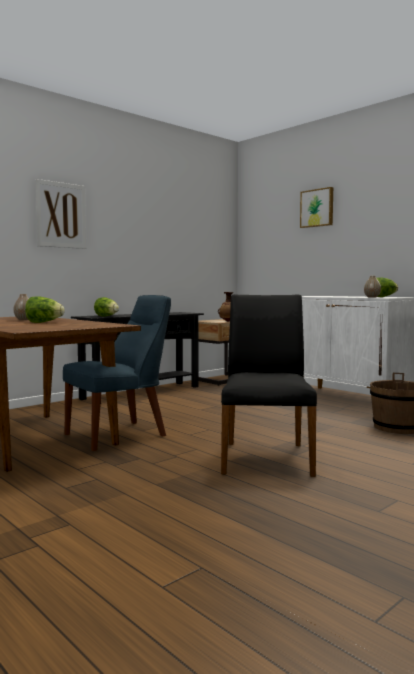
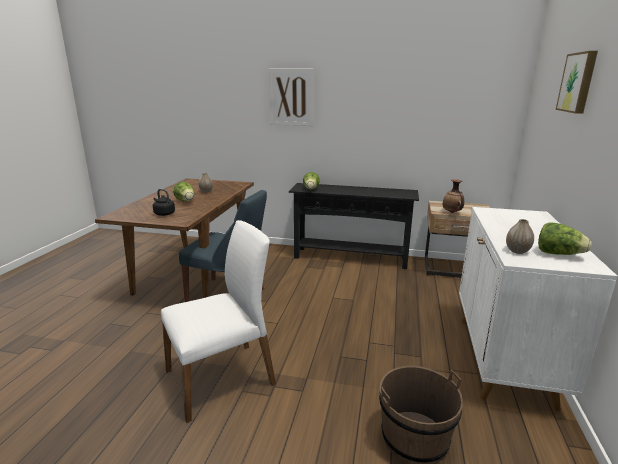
camera: 55 degrees right, 15 degrees up
black chair [221,294,317,477] -> white chair [161,220,276,423]
none -> black kettle [153,189,175,216]

